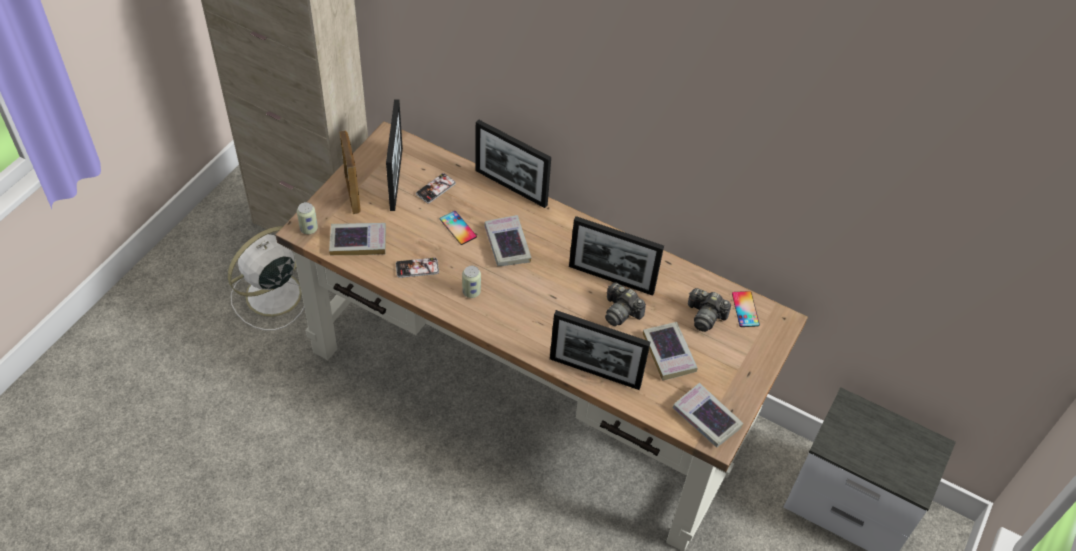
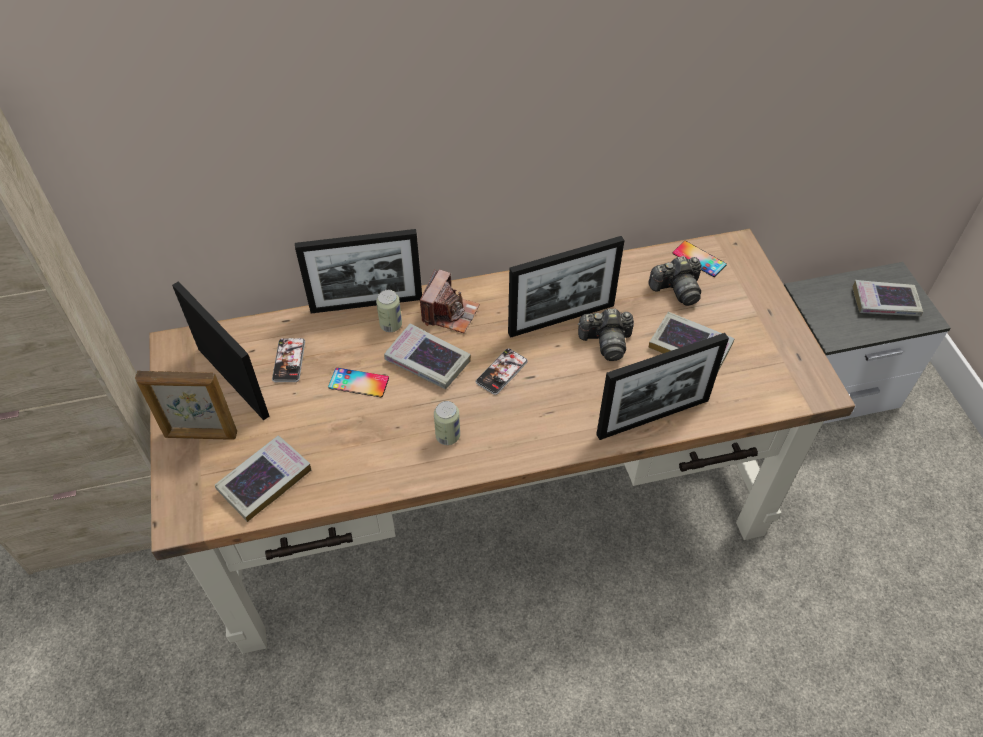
camera: 40 degrees left, 0 degrees up
white fan [228,226,304,330] -> none
can [297,202,318,234] -> can moved to [376,290,402,332]
picture frame [340,131,361,214] -> picture frame turned 150 degrees clockwise [135,371,237,440]
phone [396,258,439,278] -> phone moved to [476,349,528,395]
book [673,383,743,448] -> book moved to [852,280,923,316]
none -> camera [420,269,480,333]

